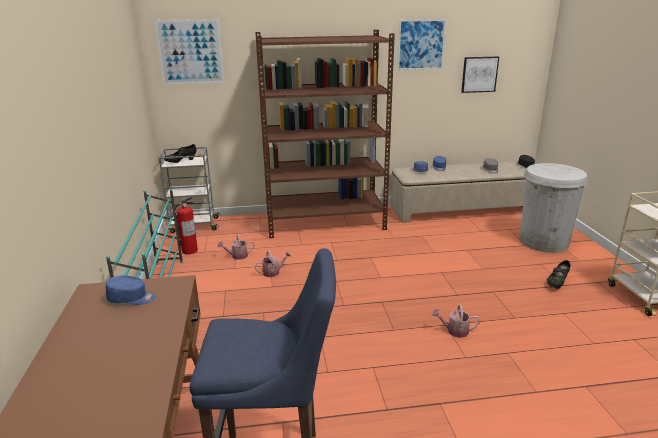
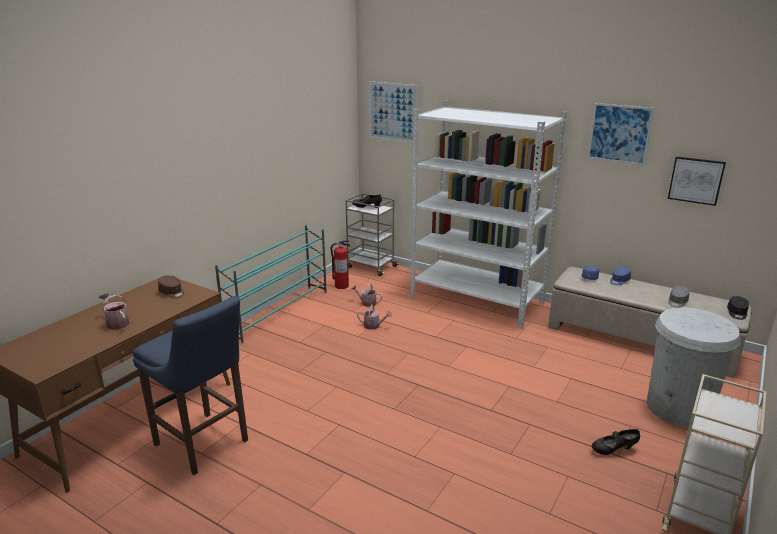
camera: 40 degrees right, 0 degrees up
blue cap [106,275,155,305] -> brown cap [158,275,184,299]
brown bookcase [255,30,395,238] -> white bookcase [410,101,567,329]
watering can [432,304,480,338] -> watering can moved to [99,293,130,330]

